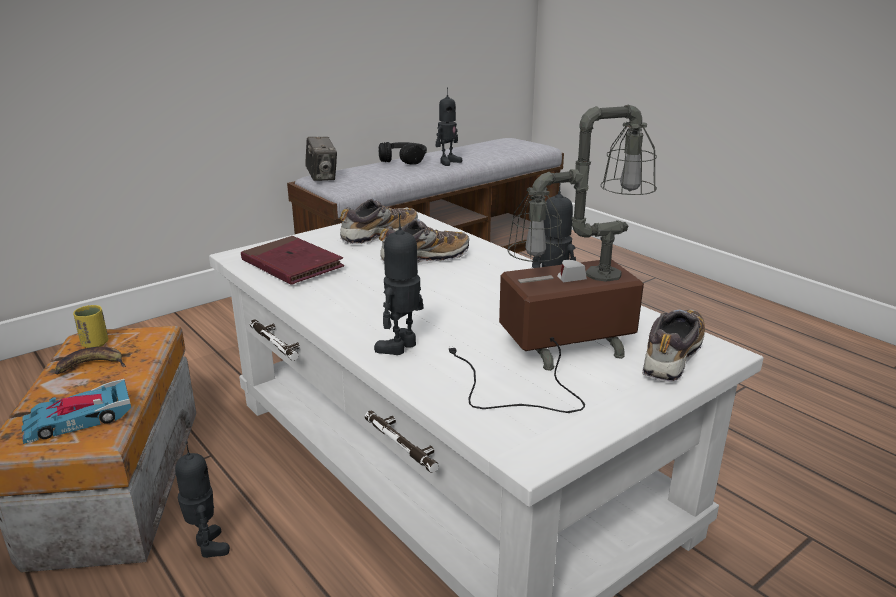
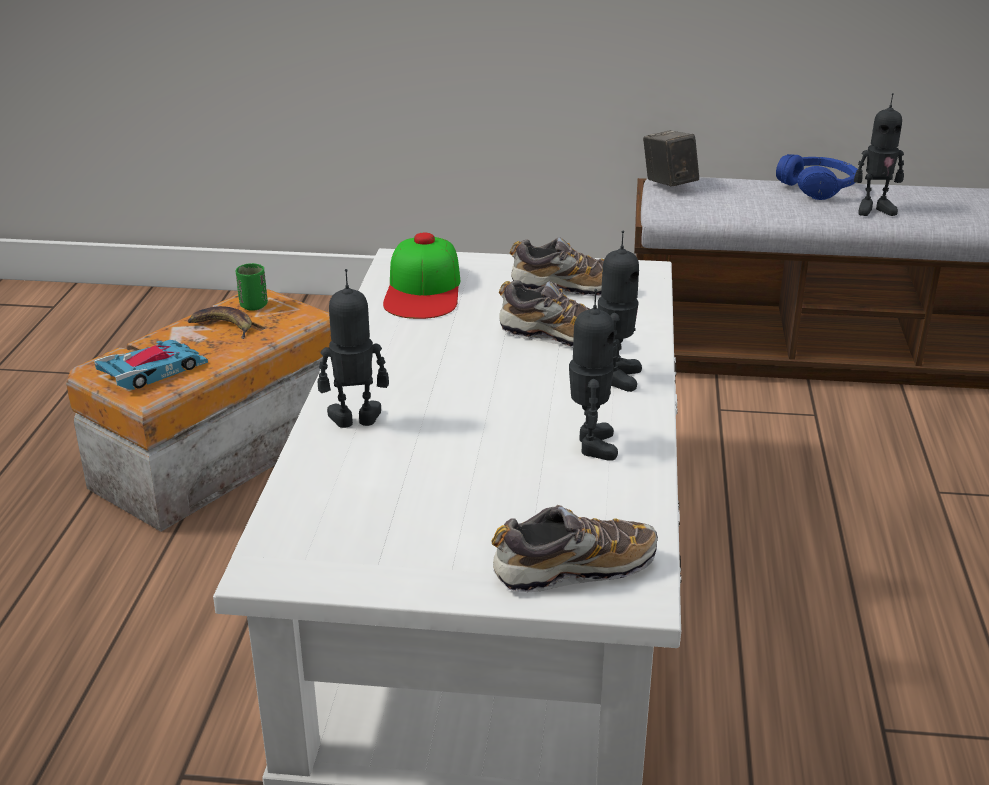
camera: 45 degrees right, 5 degrees up
toy car [22,379,131,444] -> toy car turned 120 degrees clockwise [94,340,208,390]
yellow cup [73,305,109,348] -> green cup [236,263,268,311]
toy robot [175,441,230,558] -> toy robot moved to [598,230,642,392]
red book [241,236,344,284] -> cap [383,233,460,319]
camera [305,137,337,181] -> camera turned 135 degrees clockwise [643,130,699,186]
black headphones [379,142,427,165] -> blue headphones [776,154,858,200]
table lamp [449,104,657,413] -> none

